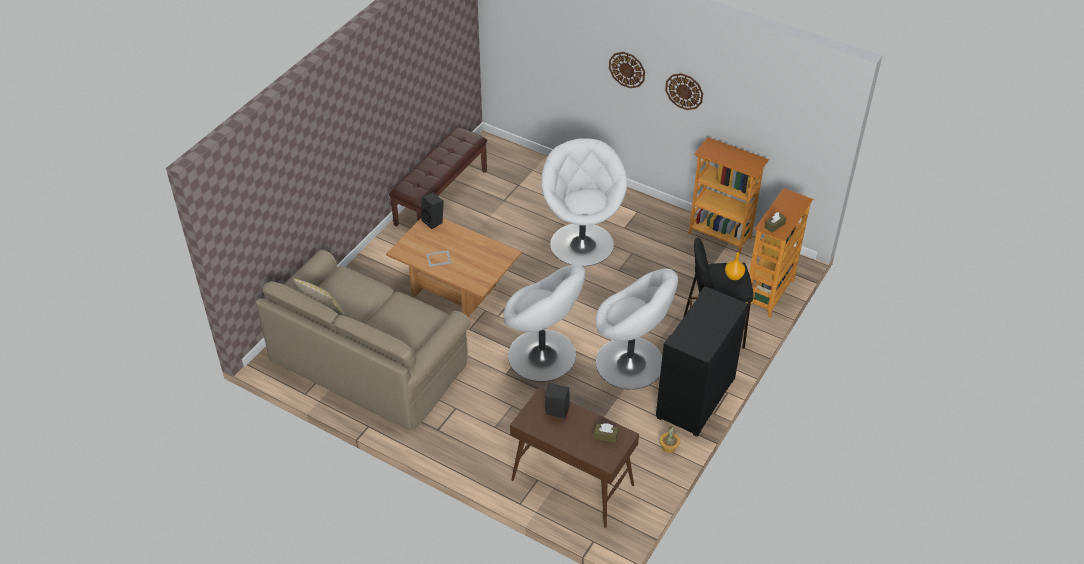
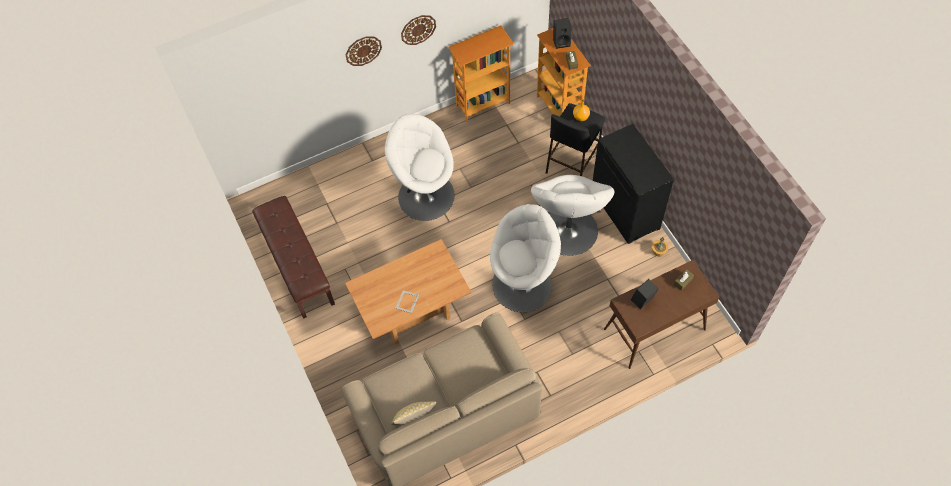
camera: 55 degrees left, 15 degrees up
black speaker [421,192,444,229] -> black speaker moved to [553,18,572,49]
white armchair [596,268,678,390] -> white armchair turned 120 degrees clockwise [531,175,614,256]

